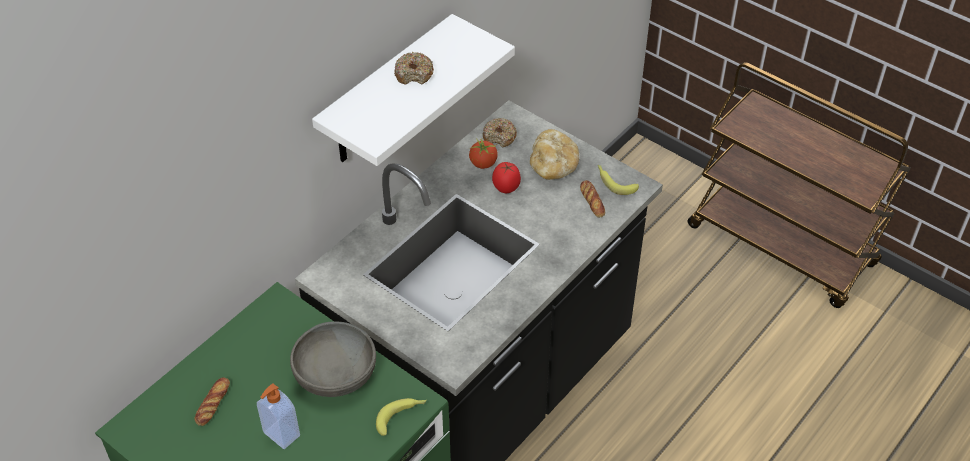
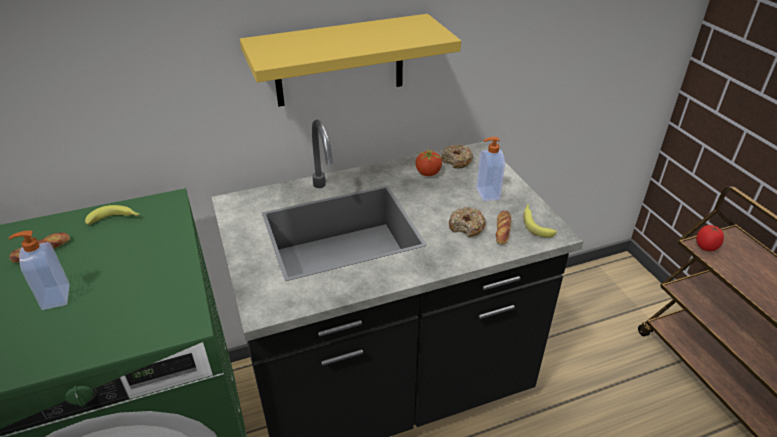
camera: 30 degrees right, 10 degrees down
grey bowl [290,321,376,397] -> none
white shelf [312,14,515,166] -> yellow shelf [240,14,461,107]
banana [376,398,427,436] -> banana moved to [85,205,140,225]
donut [394,52,434,85] -> donut moved to [449,207,486,237]
tomato [492,162,521,193] -> tomato moved to [696,225,724,251]
bread [530,129,579,180] -> soap dispenser [476,137,505,201]

